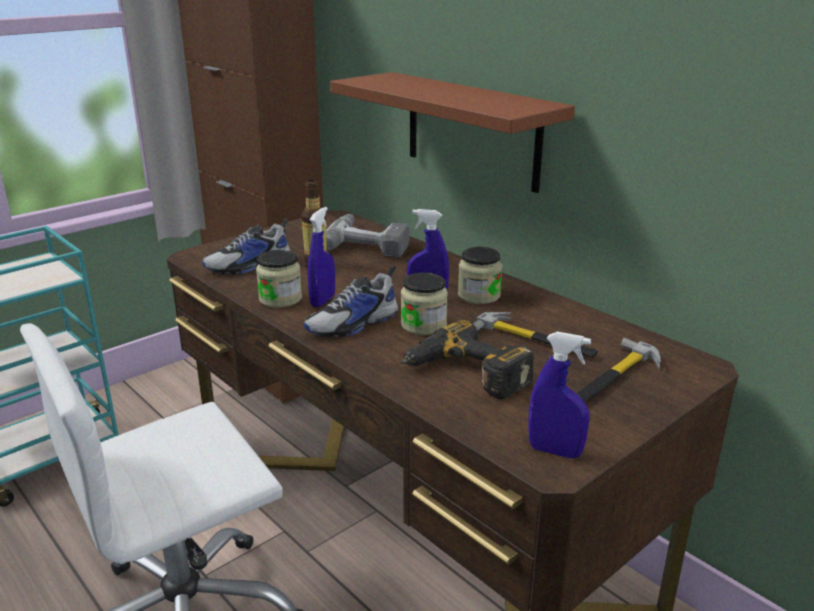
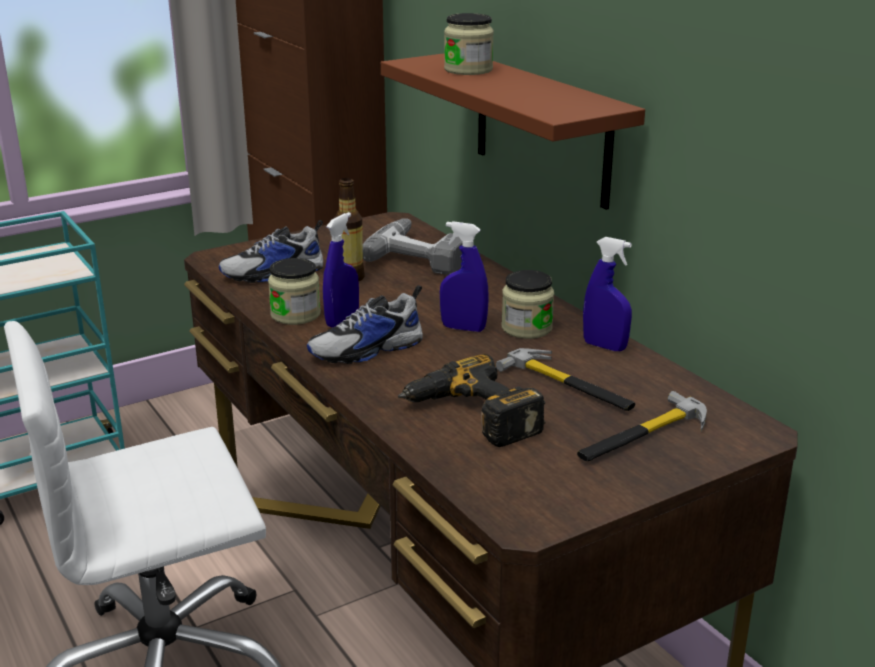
camera: 10 degrees right, 0 degrees up
jar [401,273,448,335] -> jar moved to [444,13,494,75]
blue spray bottle [528,332,591,458] -> blue spray bottle moved to [583,237,632,351]

